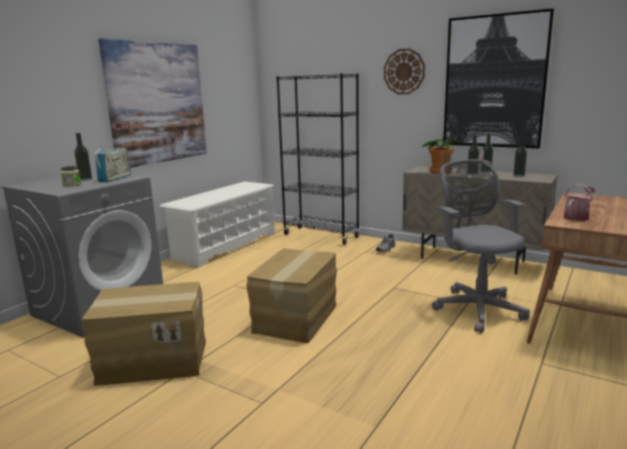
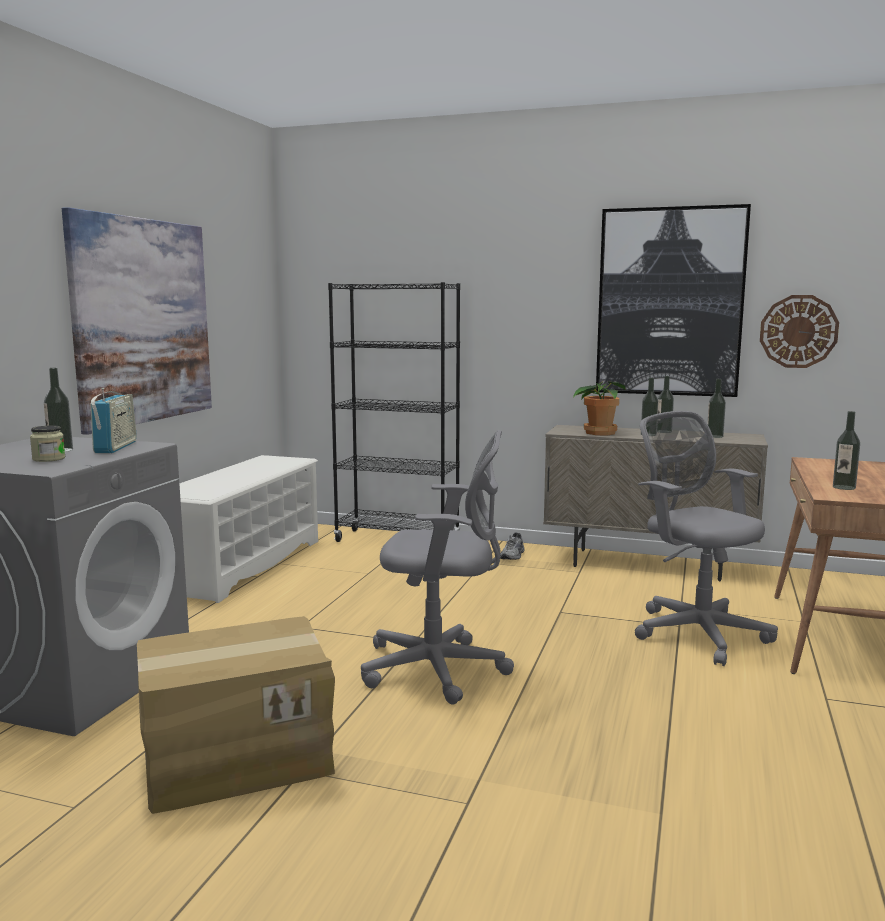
camera: 15 degrees left, 5 degrees down
cardboard box [246,248,337,343] -> grey office chair [361,430,514,705]
wall clock [384,48,425,94] -> wall clock moved to [760,295,839,368]
watering can [563,184,595,221] -> bottle [833,411,860,490]

